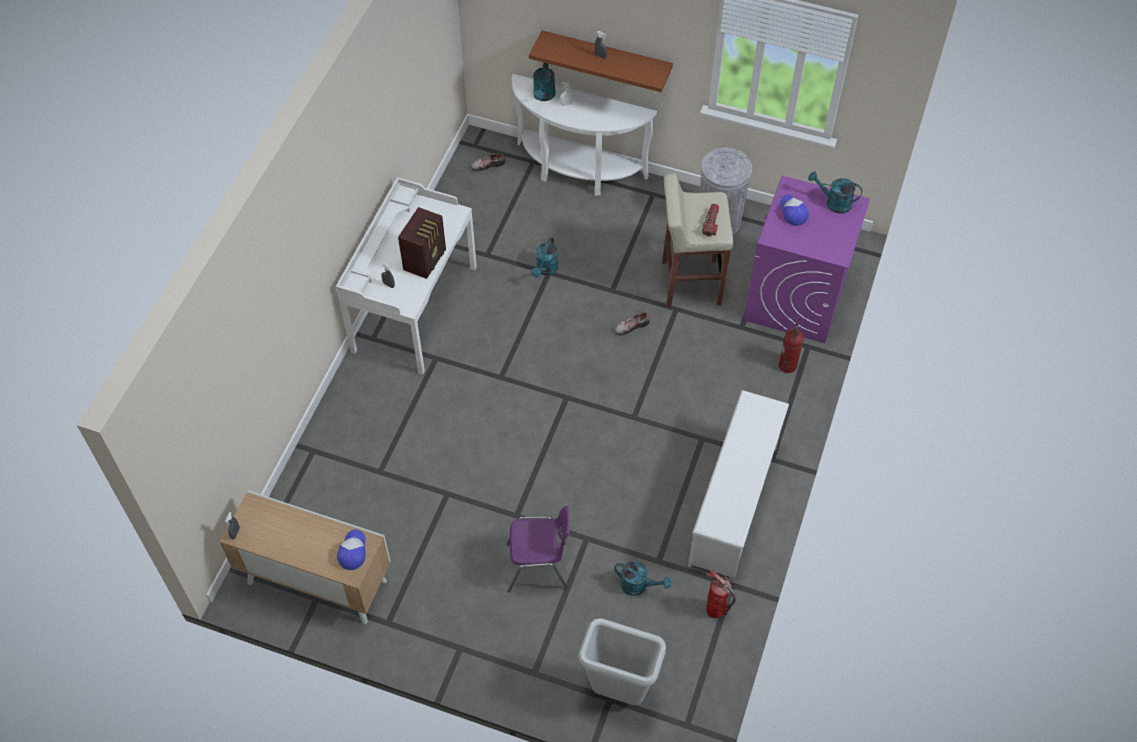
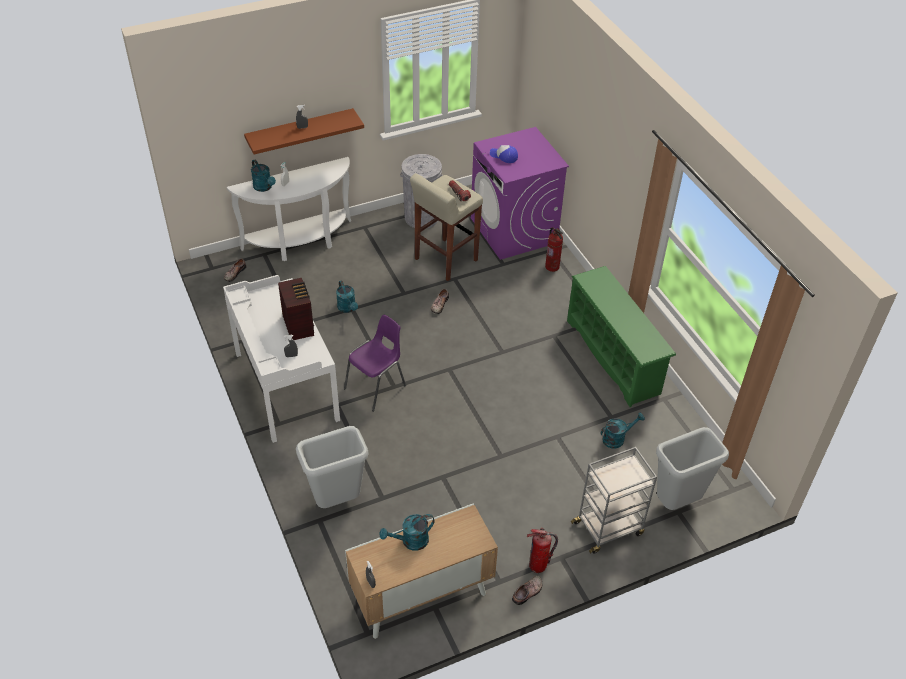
camera: 45 degrees left, 10 degrees down
cap [337,529,366,570] -> none
purple chair [507,506,569,593] -> purple chair moved to [344,315,406,412]
white shoe rack [688,390,789,578] -> green shoe rack [567,266,676,407]
fire extinguisher [706,570,736,619] -> fire extinguisher moved to [527,528,558,573]
turquoise watering can [808,172,862,213] -> turquoise watering can moved to [379,514,435,551]
none -> grey trash can [296,426,369,508]
none -> shoe [512,575,542,605]
none -> grey cart [571,447,657,554]

